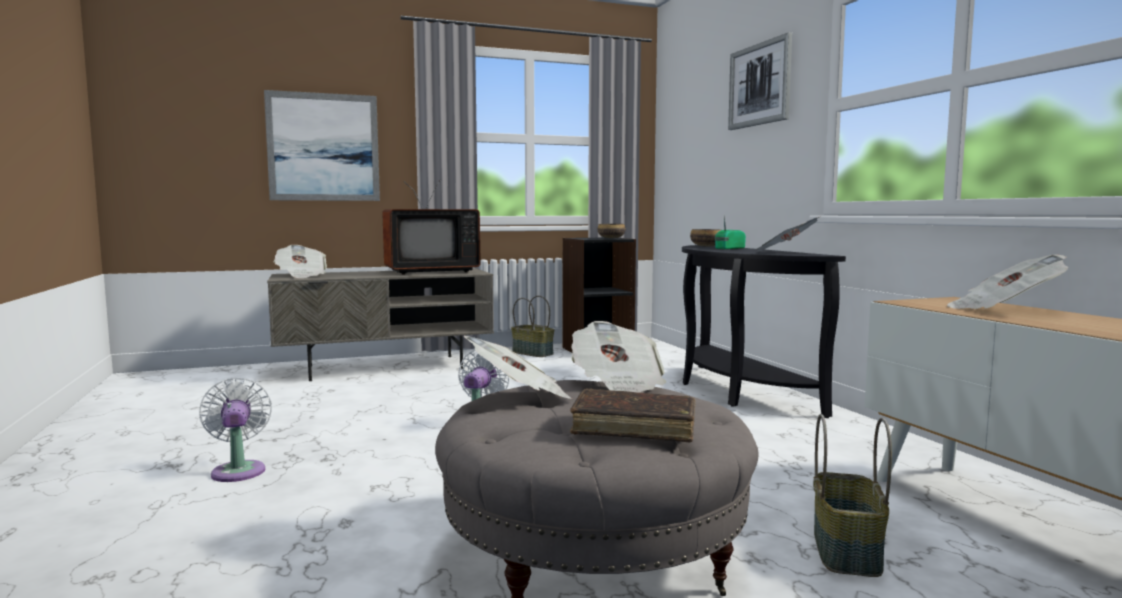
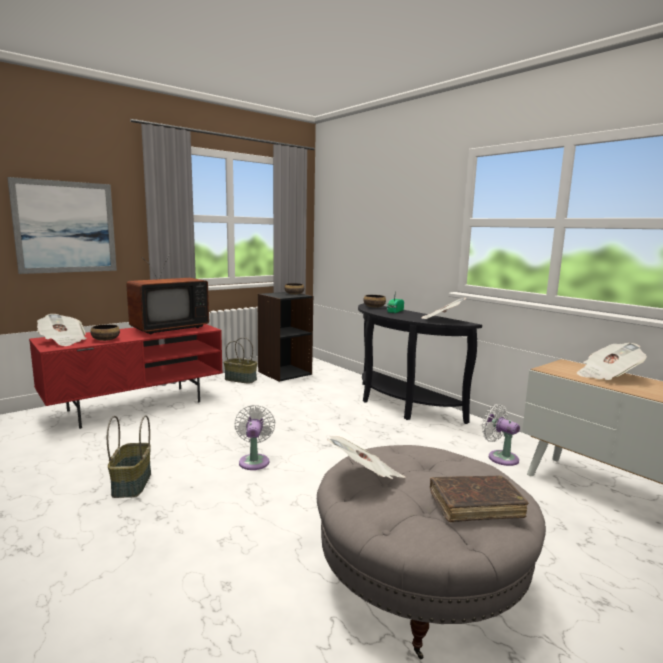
camera: 20 degrees left, 5 degrees up
white fan [199,378,272,482] -> white fan moved to [482,404,520,466]
grey tv stand [267,268,494,381] -> red tv stand [29,324,223,429]
newspaper [571,321,666,393] -> none
picture [728,32,792,130] -> none
basket [813,414,892,577] -> basket moved to [107,415,151,498]
none -> bowl [90,324,120,341]

